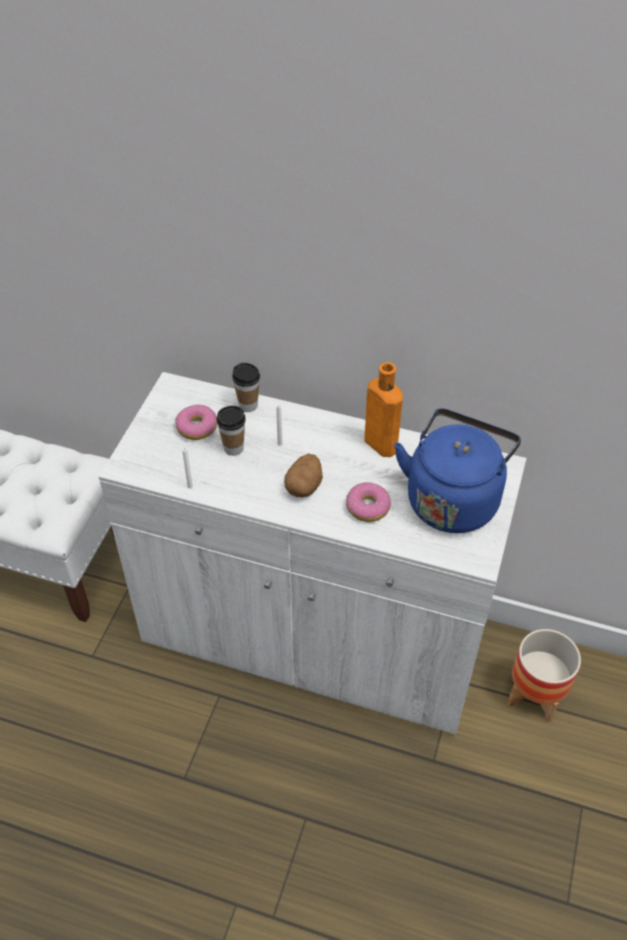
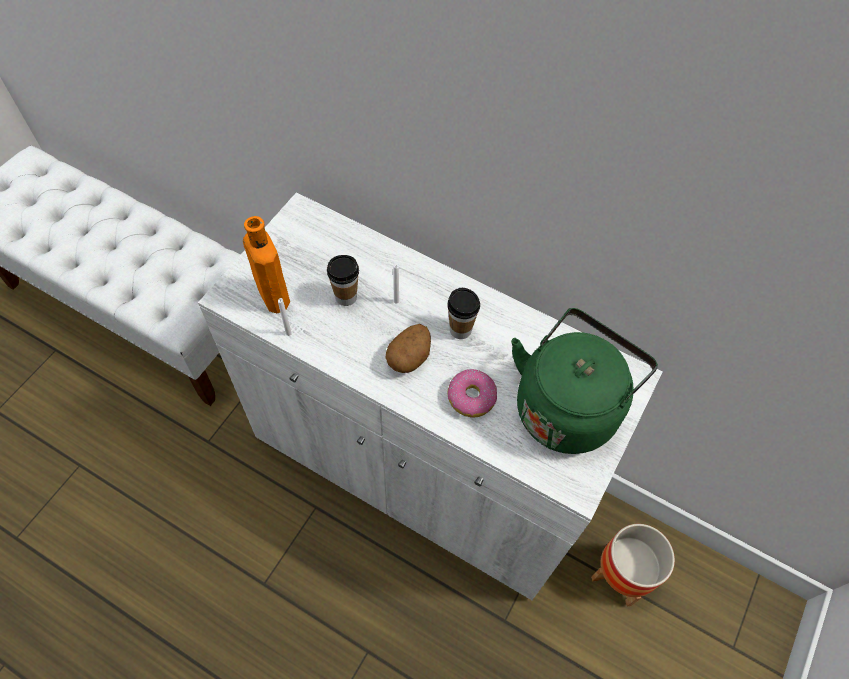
camera: 10 degrees right, 10 degrees up
donut [175,405,217,440] -> none
cup [232,363,260,412] -> cup moved to [447,288,480,339]
orange bottle [365,362,403,457] -> orange bottle moved to [243,216,290,313]
blue kettle [394,408,521,533] -> green kettle [511,308,658,454]

